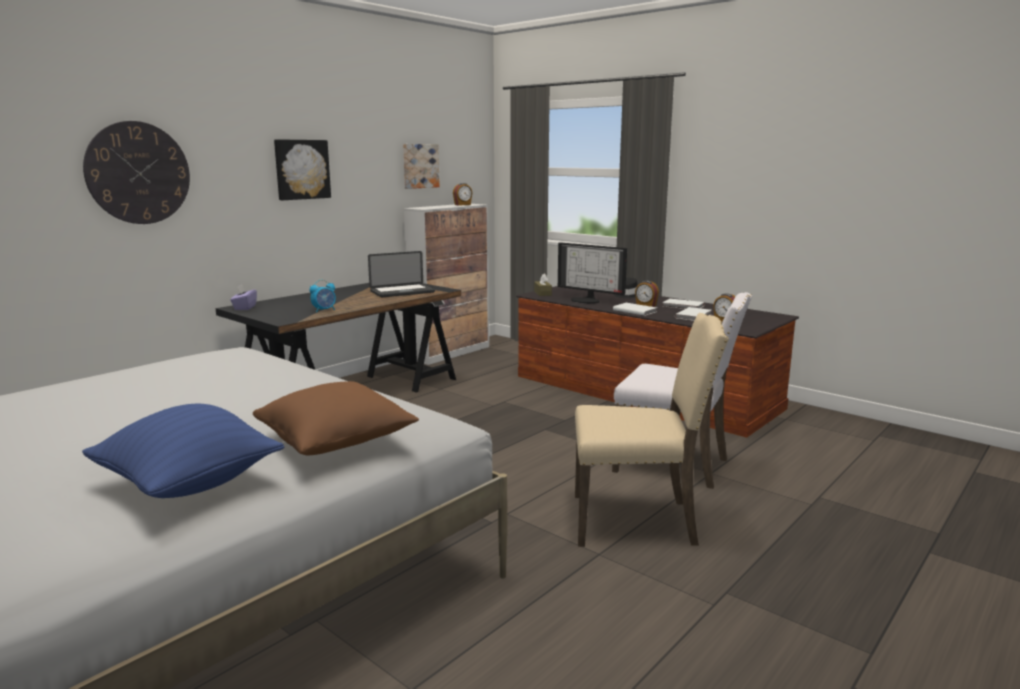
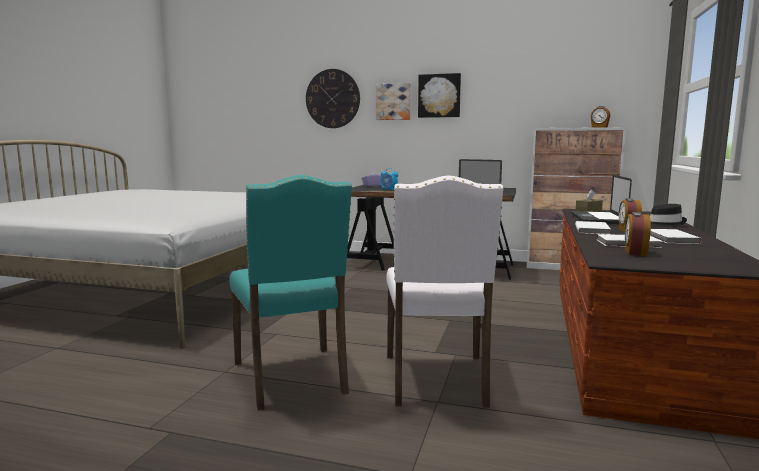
camera: 65 degrees right, 5 degrees down
blue pillow [82,404,284,498] -> none
brown pillow [253,381,419,455] -> none
picture [403,144,440,189] -> picture moved to [376,83,411,120]
monitor [558,242,627,303] -> laptop [572,175,632,224]
beige chair [575,313,729,547] -> turquoise chair [229,175,352,411]

